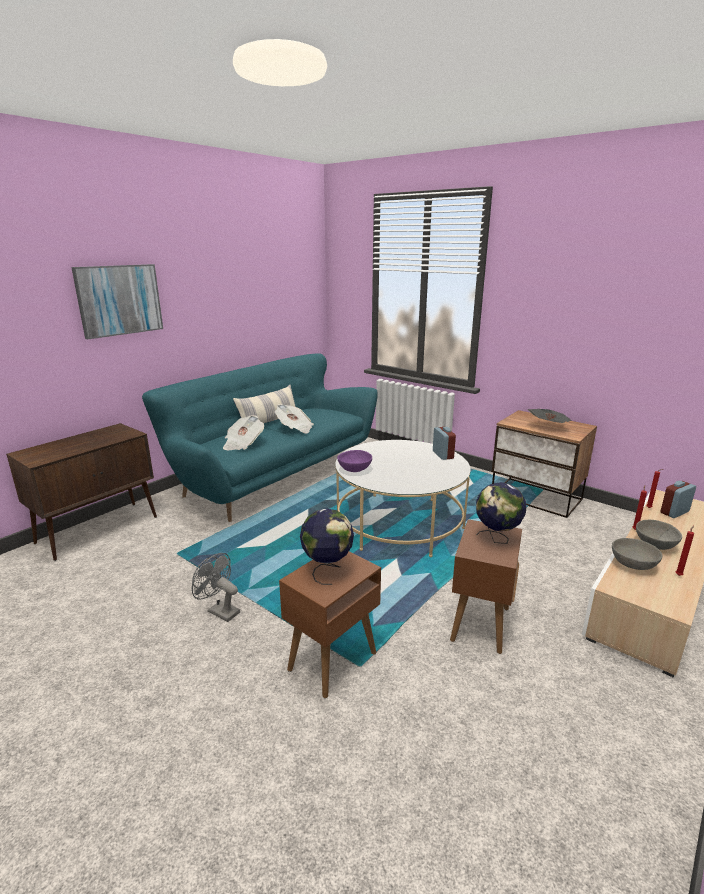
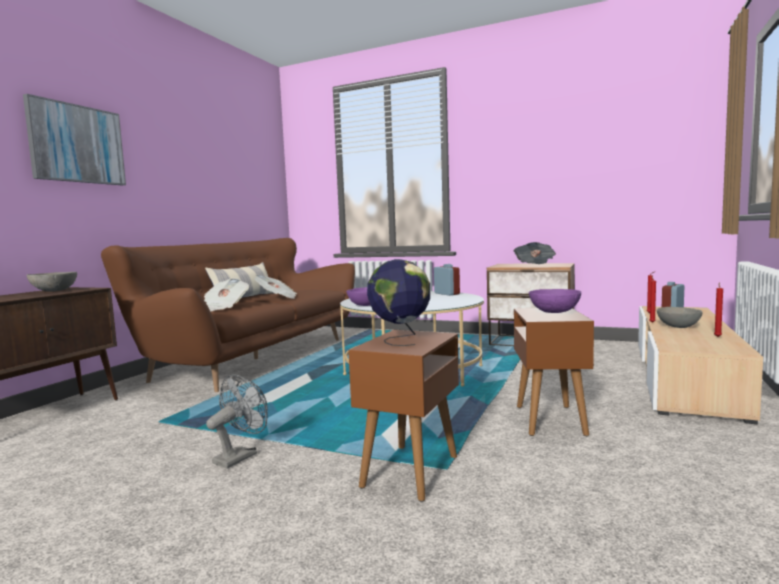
camera: 15 degrees left, 15 degrees down
turquoise sofa [142,353,378,522] -> brown sofa [101,238,355,392]
grey fan [192,553,240,622] -> grey fan turned 105 degrees clockwise [206,374,268,468]
globe [476,482,526,544] -> purple bowl [529,289,581,313]
grey bowl [612,538,662,570] -> grey bowl moved to [27,272,77,292]

